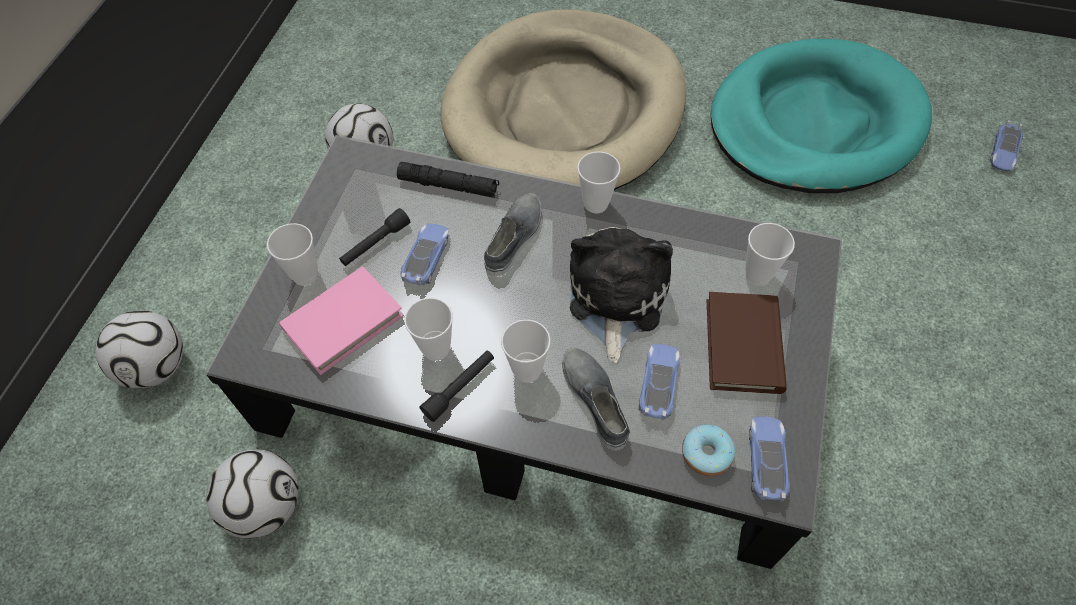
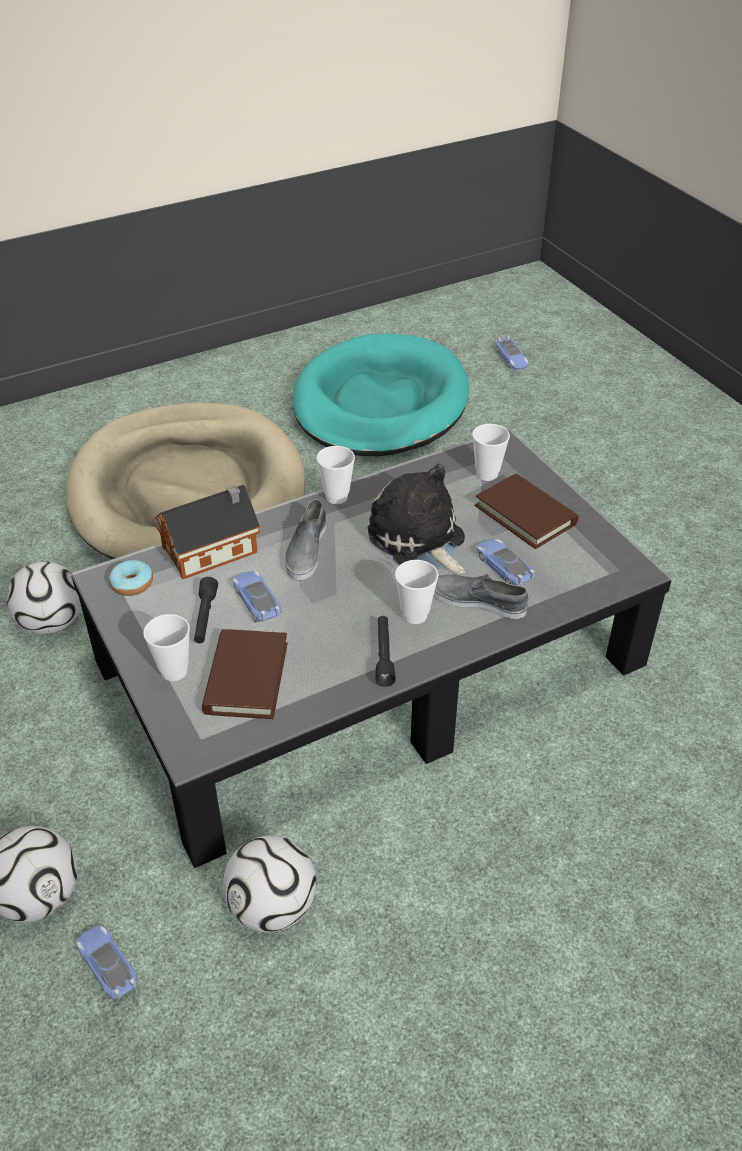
camera: 45 degrees left, 15 degrees down
pink book [279,266,404,375] -> brown book [202,629,288,719]
black flashlight [397,162,499,198] -> toy house [154,485,260,579]
cup [404,298,453,361] -> none
grey shoe [484,193,542,276] -> grey shoe turned 150 degrees counterclockwise [285,499,326,580]
donut [682,425,735,476] -> donut moved to [109,560,153,596]
toy car [749,416,790,502] -> toy car moved to [76,925,138,999]

